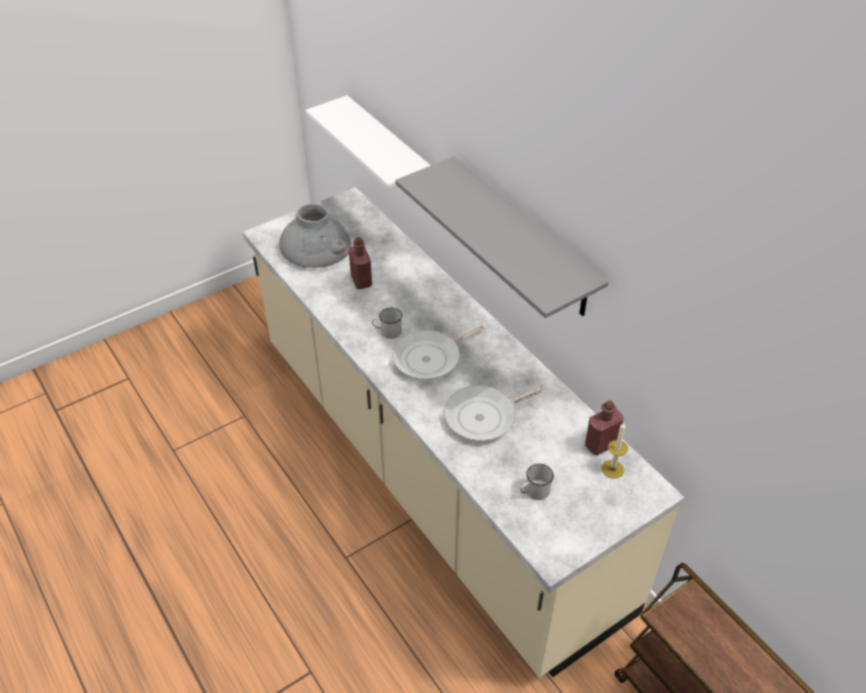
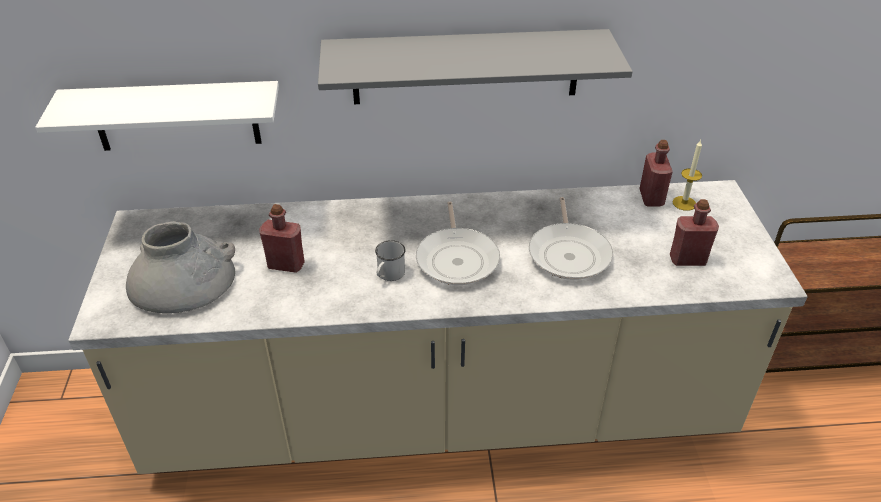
camera: 60 degrees left, 5 degrees down
white mug [520,464,554,500] -> red bottle [670,199,719,266]

